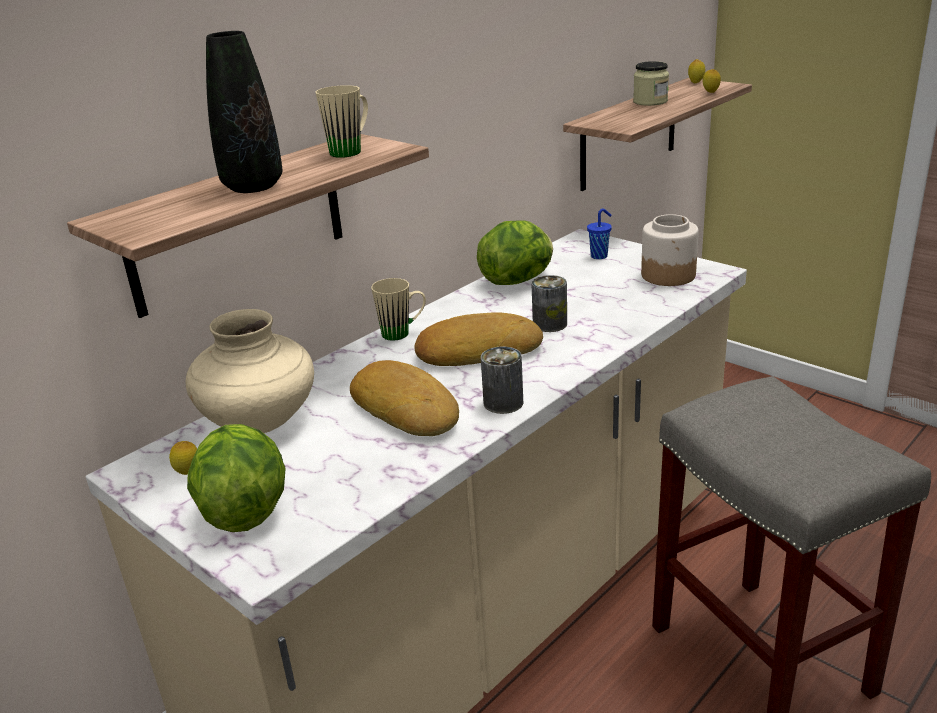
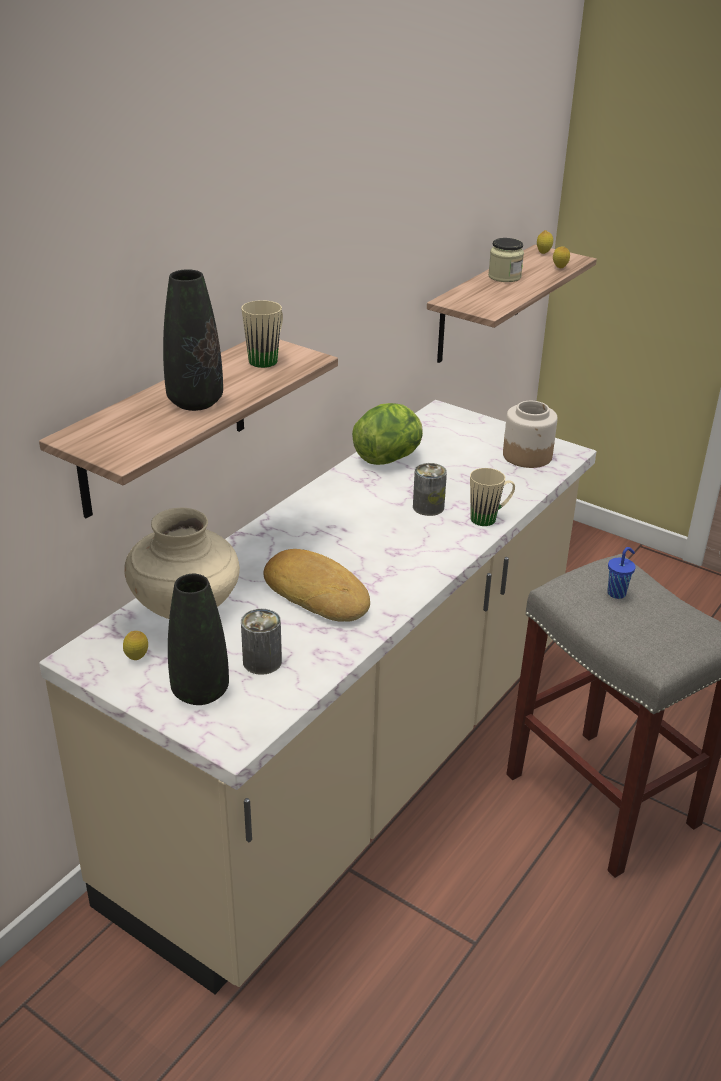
camera: 10 degrees left, 5 degrees up
lettuce [187,424,286,532] -> black vase [168,574,229,705]
beige mug [371,278,426,341] -> beige mug moved to [470,468,515,526]
bread [414,313,543,366] -> none
can [481,346,523,414] -> can moved to [241,609,282,675]
blue cup [587,209,612,259] -> blue cup moved to [607,547,636,599]

